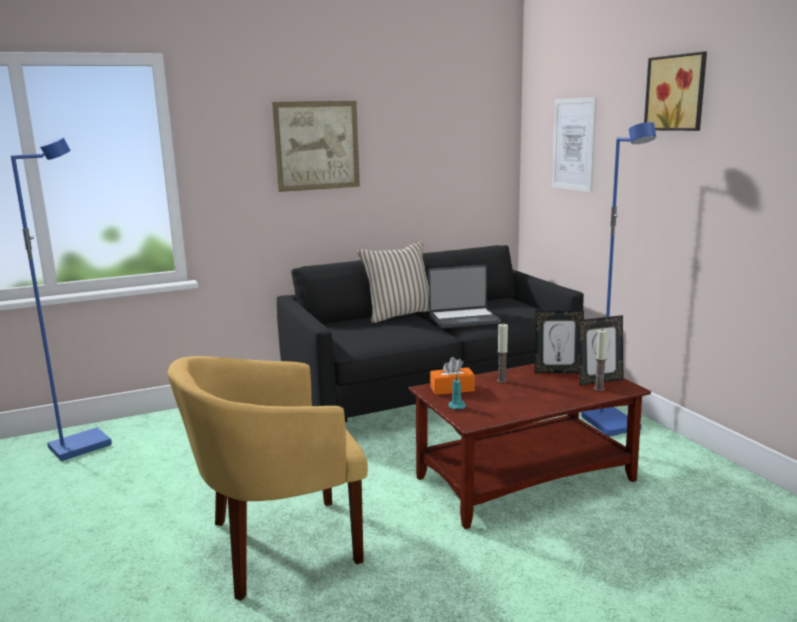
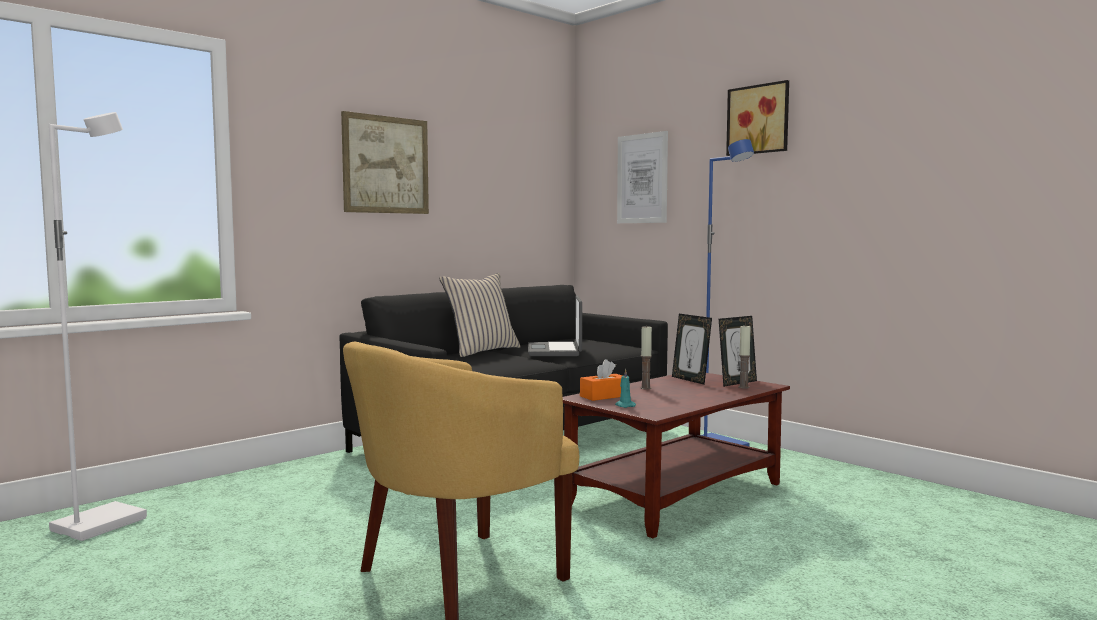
camera: 20 degrees left, 10 degrees down
blue floor lamp [11,137,112,461] -> white floor lamp [49,112,147,541]
laptop [428,265,501,328] -> laptop turned 120 degrees clockwise [528,296,582,356]
picture frame [535,310,584,373] -> picture frame turned 75 degrees clockwise [672,314,712,385]

